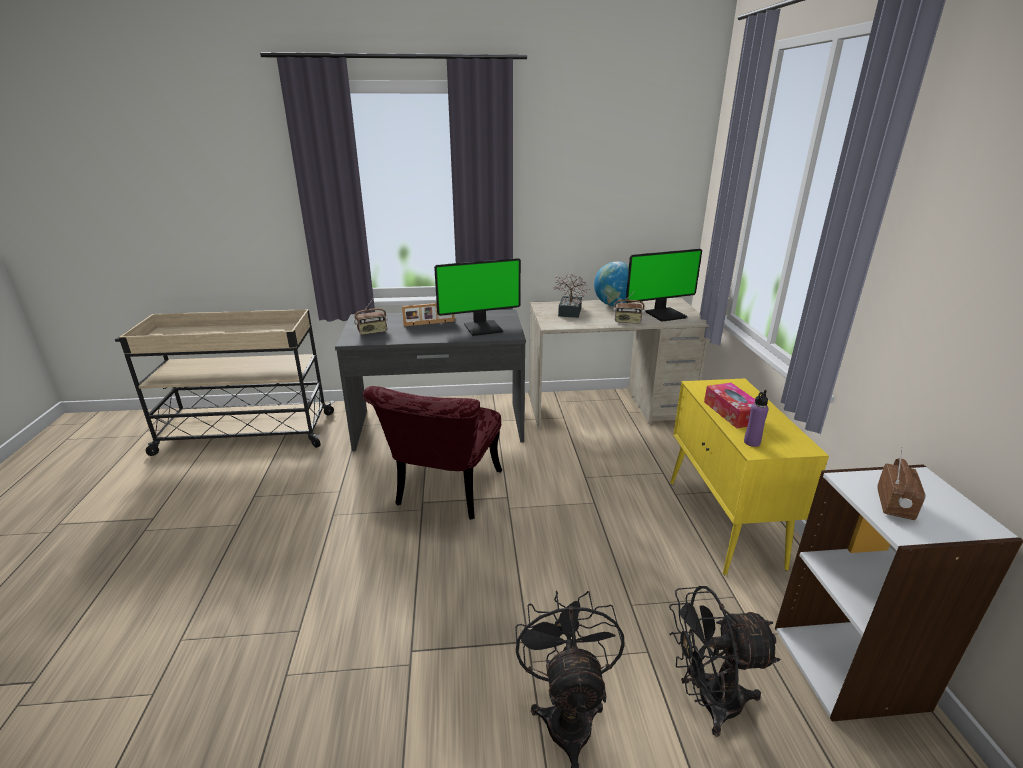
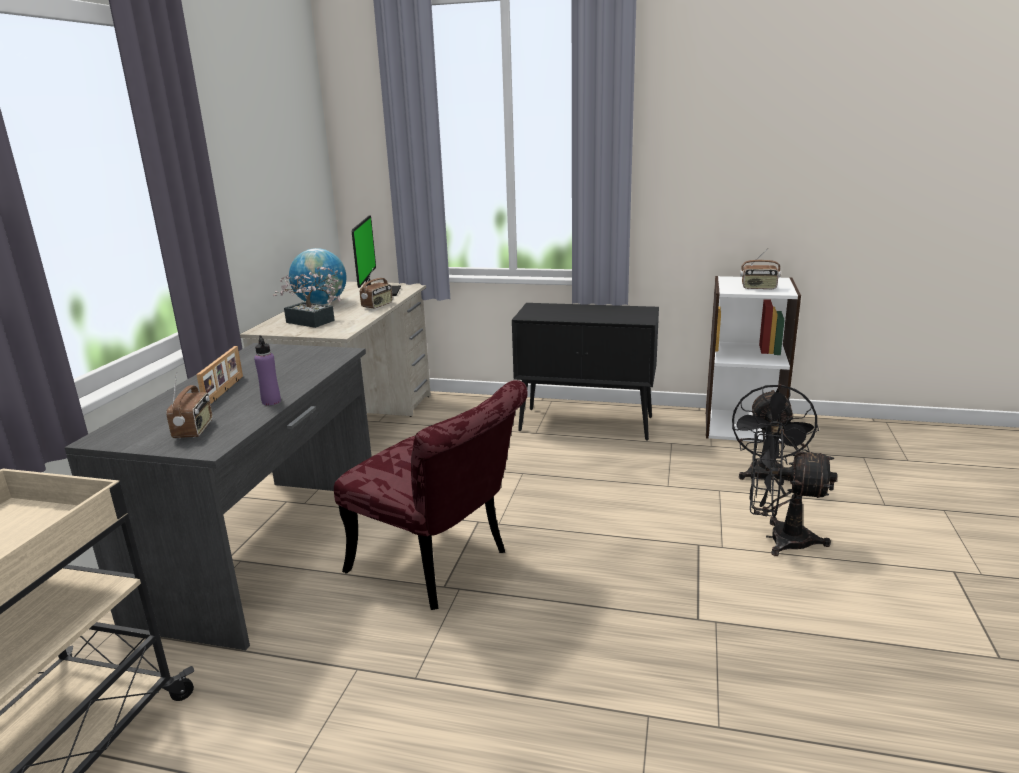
camera: 70 degrees left, 5 degrees down
monitor [434,258,521,336] -> none
yellow cabinet [670,378,829,575] -> black cabinet [512,303,659,441]
tissue box [704,383,755,428] -> none
purple bottle [744,390,769,447] -> purple bottle moved to [254,335,281,405]
radio [877,447,926,520] -> radio turned 150 degrees clockwise [740,248,781,290]

